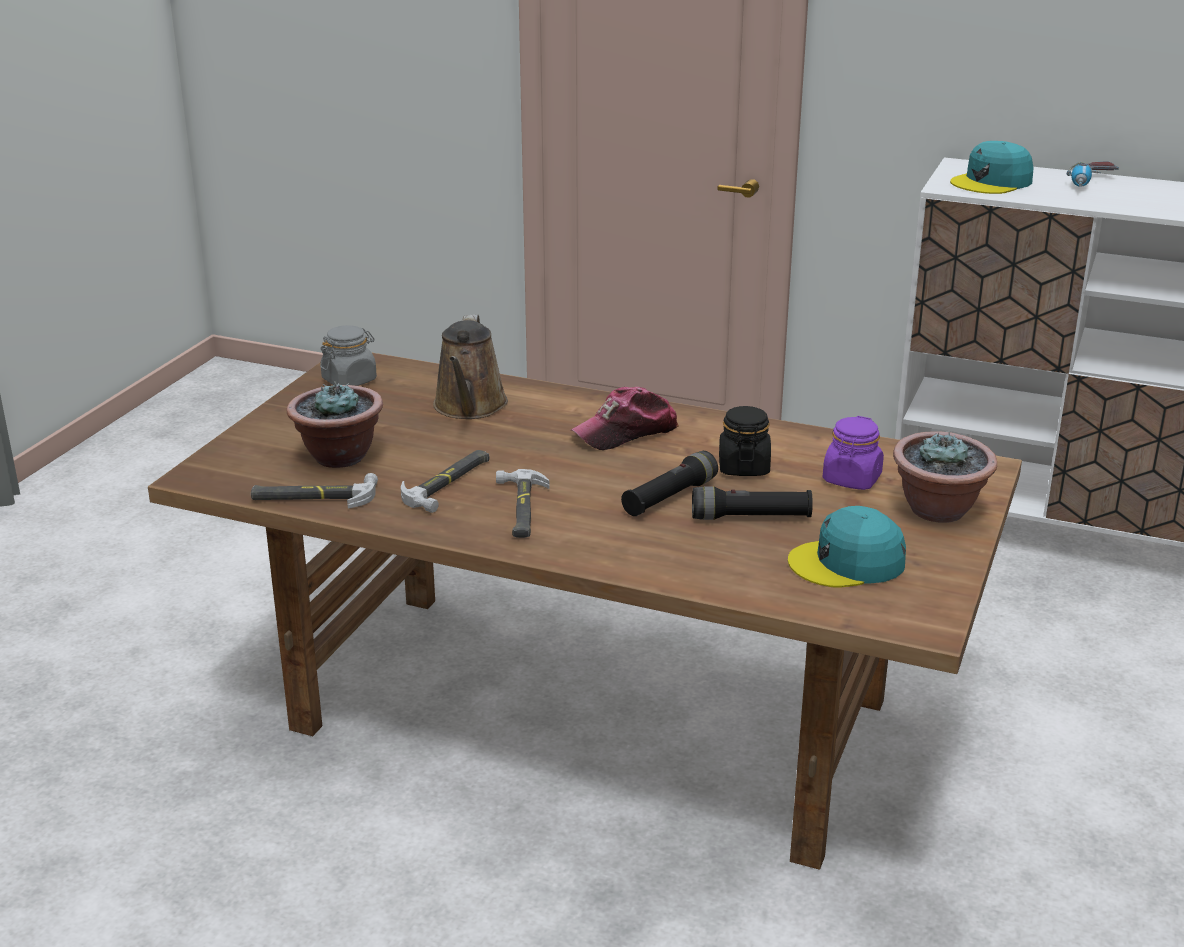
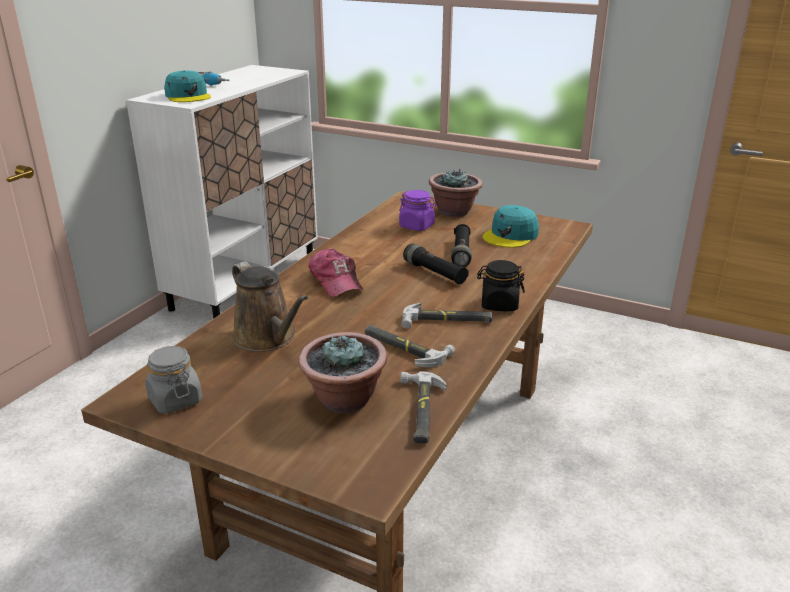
camera: 85 degrees left, 0 degrees up
brown watering can [433,314,508,419] -> brown watering can turned 45 degrees clockwise [232,262,308,352]
black jar [719,406,771,476] -> black jar moved to [477,260,525,311]
turquoise cap [788,506,906,587] -> turquoise cap turned 45 degrees clockwise [483,205,539,248]

